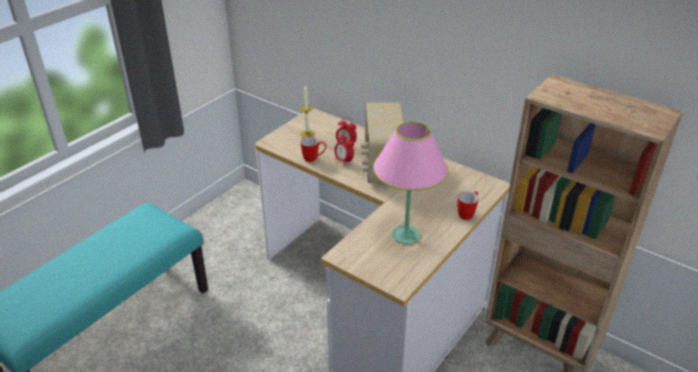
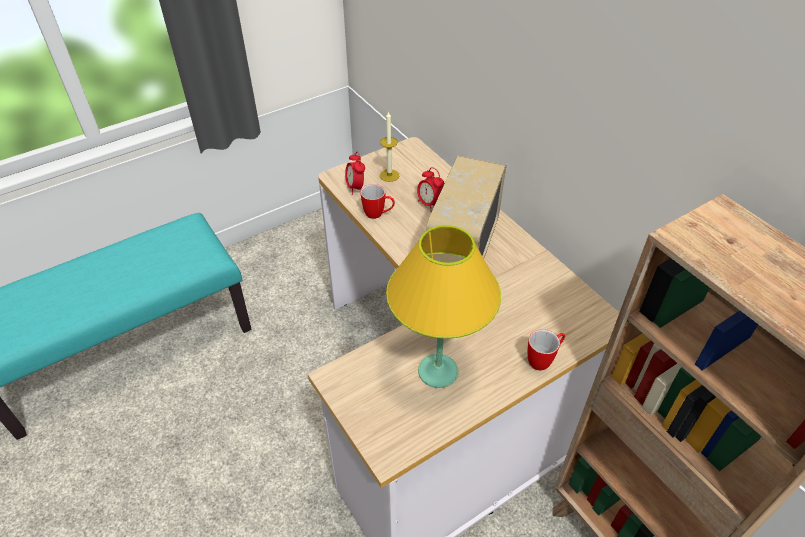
camera: 20 degrees right, 10 degrees up
alarm clock [334,132,354,164] -> alarm clock moved to [345,152,365,195]
pink table lamp [373,122,448,244] -> yellow table lamp [386,225,501,388]

